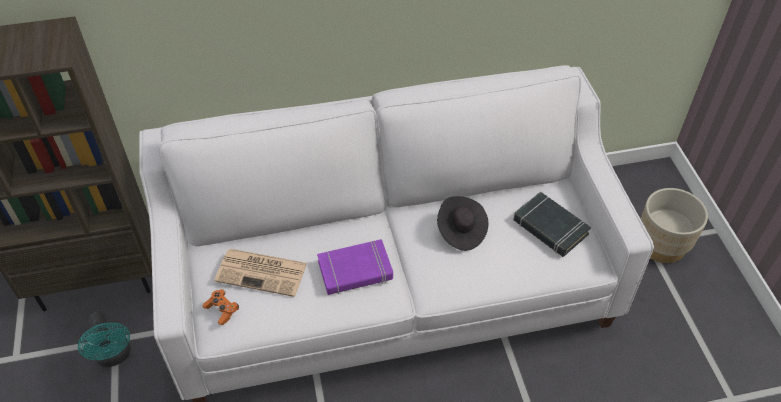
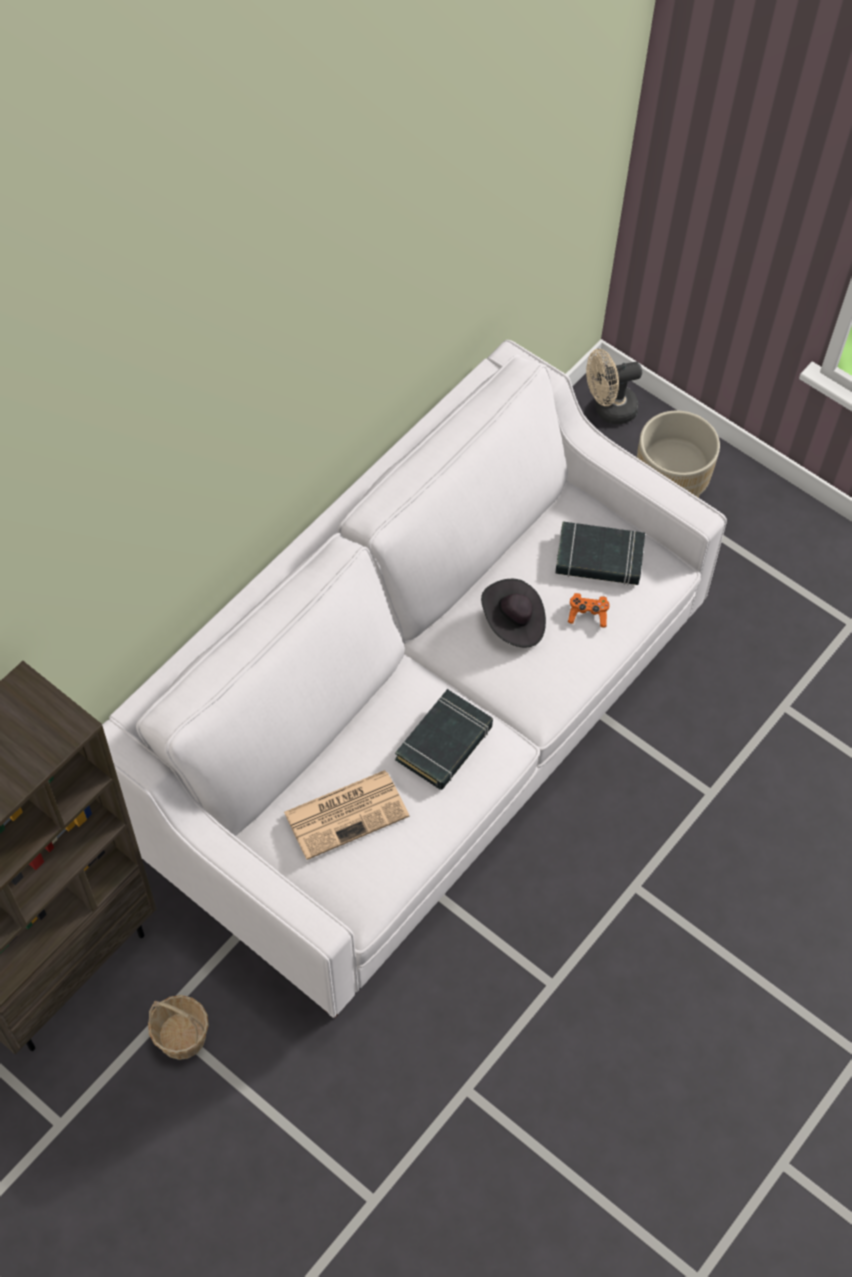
camera: 40 degrees left, 10 degrees up
turquoise fan [78,312,131,367] -> basket [148,995,209,1060]
orange game controller [202,289,239,325] -> orange game controller moved to [568,593,610,627]
purple book [317,239,393,295] -> black book [395,689,493,790]
none -> beige fan [586,349,642,424]

